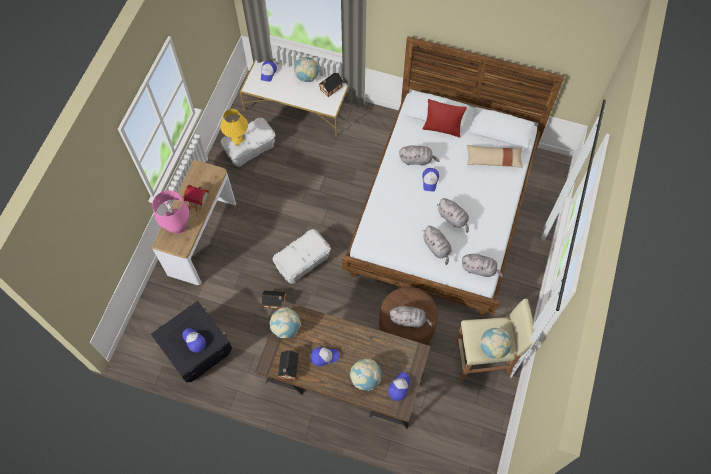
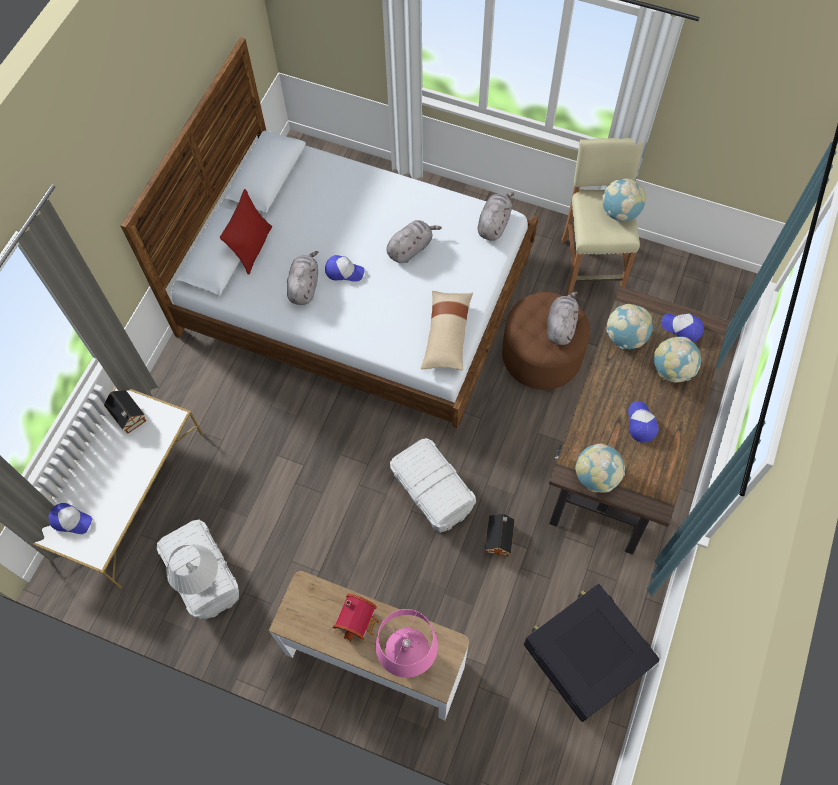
camera: 85 degrees left, 0 degrees up
cap [182,328,206,352] -> none
yellow table lamp [220,109,248,146] -> white table lamp [166,544,218,595]
toy house [278,350,299,380] -> none
globe [294,57,319,82] -> globe moved to [606,304,653,349]
grey plush toy [422,226,452,265] -> none
beige pillow [467,145,523,168] -> beige pillow moved to [421,291,473,371]

